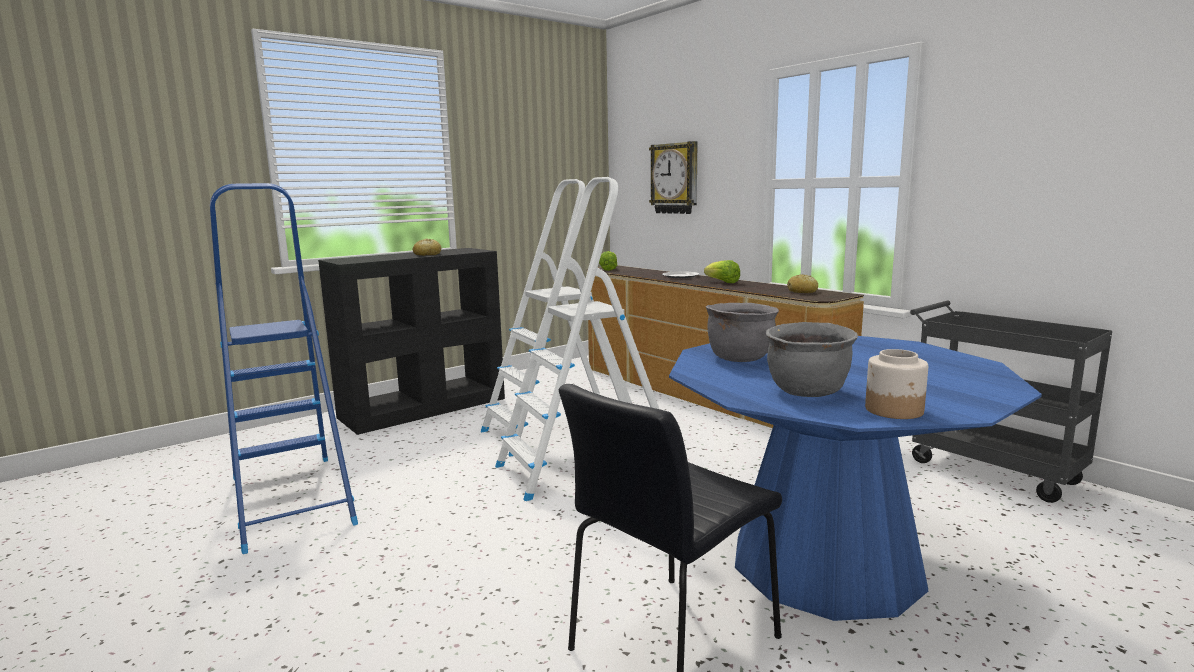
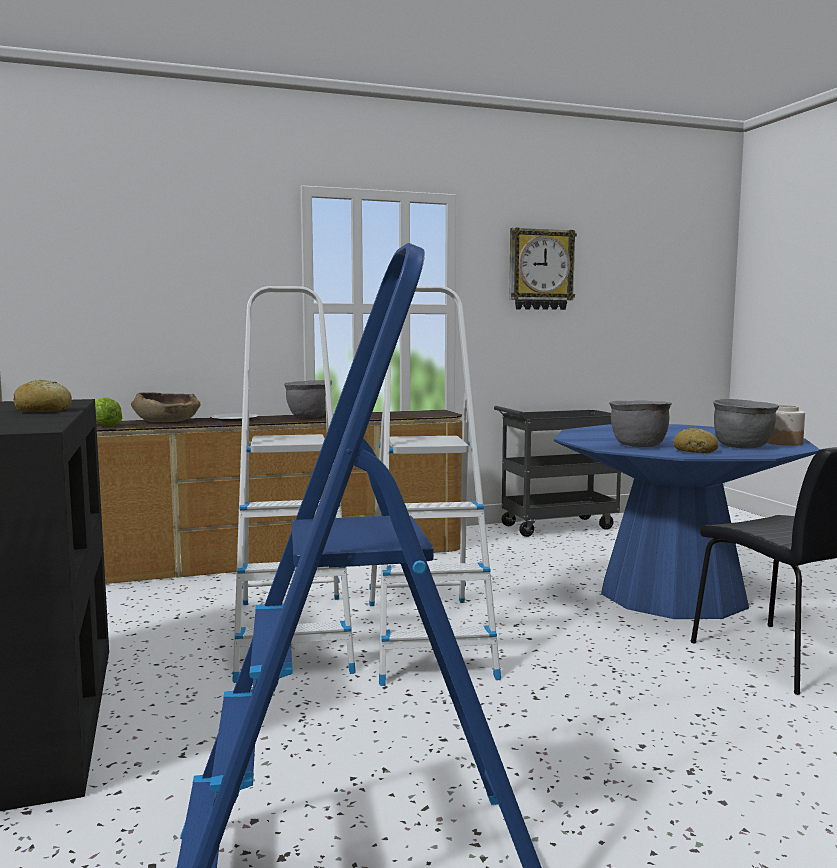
camera: 70 degrees left, 5 degrees down
wall clock [649,141,697,214] -> wall clock moved to [509,227,577,310]
lettuce [704,260,740,283] -> grey cooking pot [284,380,332,418]
bread [787,274,818,293] -> bread moved to [673,428,719,453]
none -> brown bowl [131,392,201,422]

